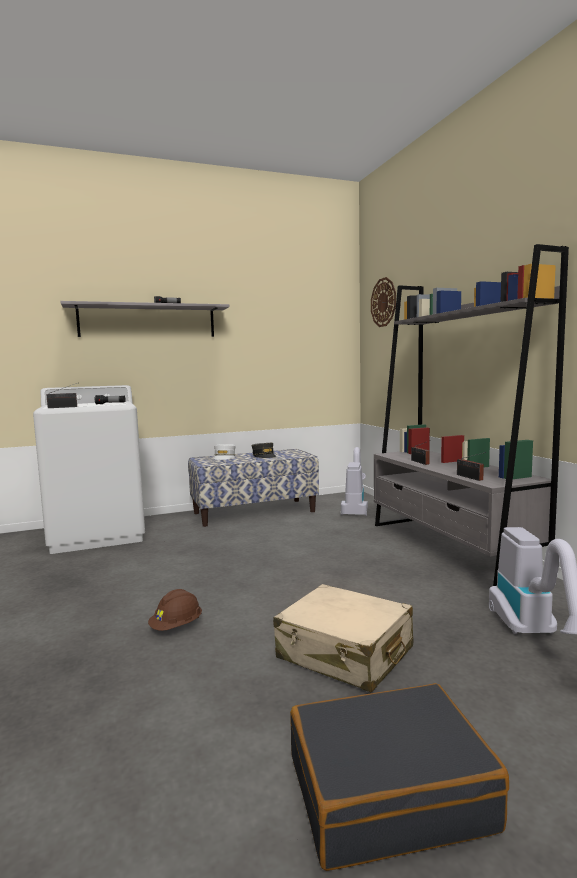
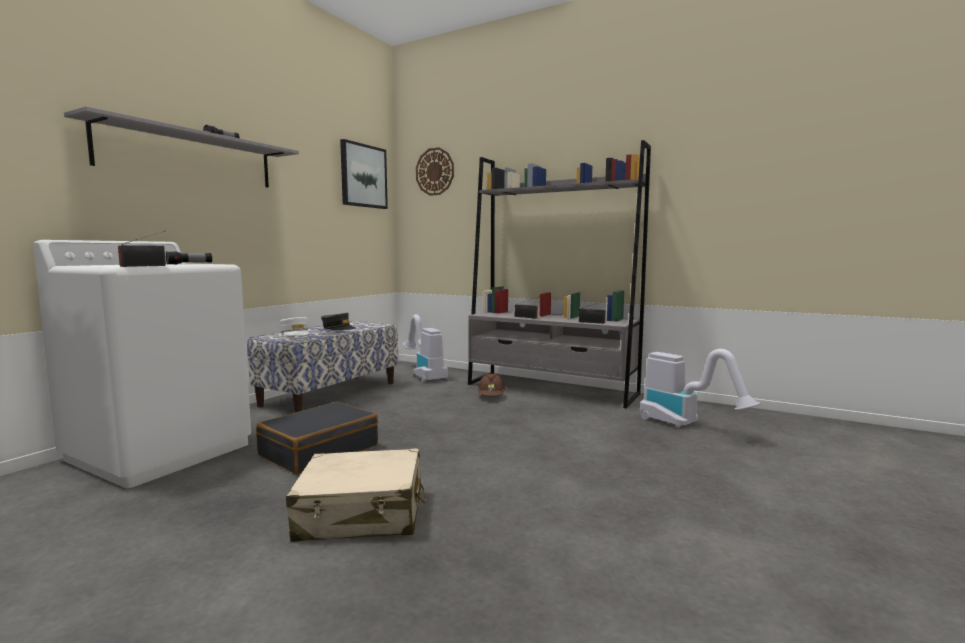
camera: 40 degrees left, 0 degrees up
brown hard hat [148,589,202,631] -> brown hard hat moved to [478,373,505,396]
beige suitcase [273,584,413,692] -> beige suitcase moved to [286,448,426,542]
black suitcase [290,683,509,871] -> black suitcase moved to [256,402,378,475]
none -> picture [340,139,388,209]

